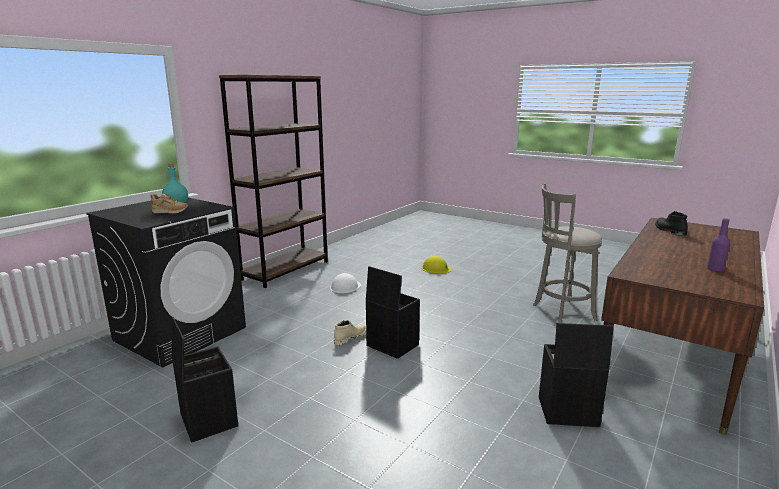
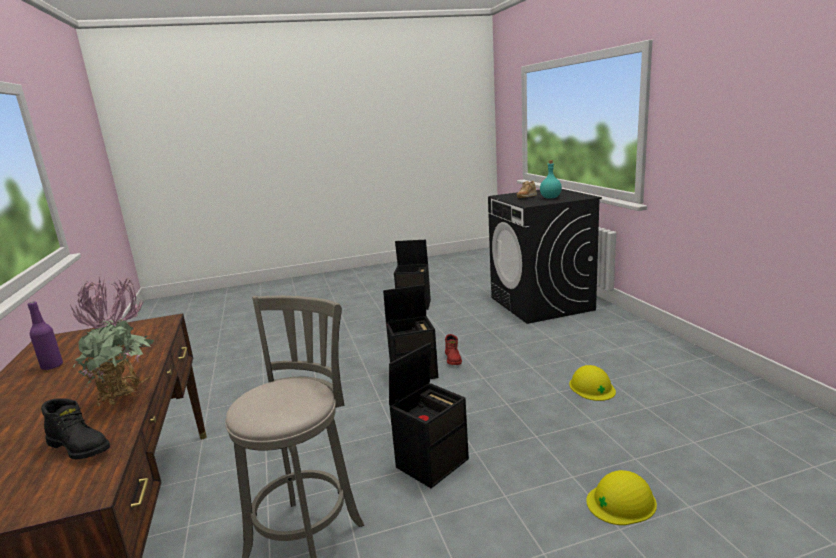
camera: 130 degrees right, 0 degrees up
brown bookcase [219,75,328,288] -> none
white hard hat [330,273,361,293] -> yellow hard hat [569,365,616,401]
beige boot [334,320,366,345] -> red boot [445,334,462,365]
black storage box [539,323,614,427] -> black storage box moved to [389,342,469,488]
none -> potted plant [70,278,154,407]

